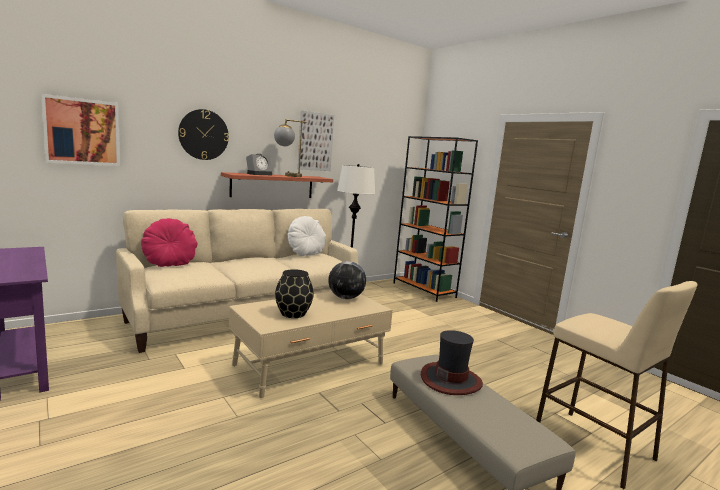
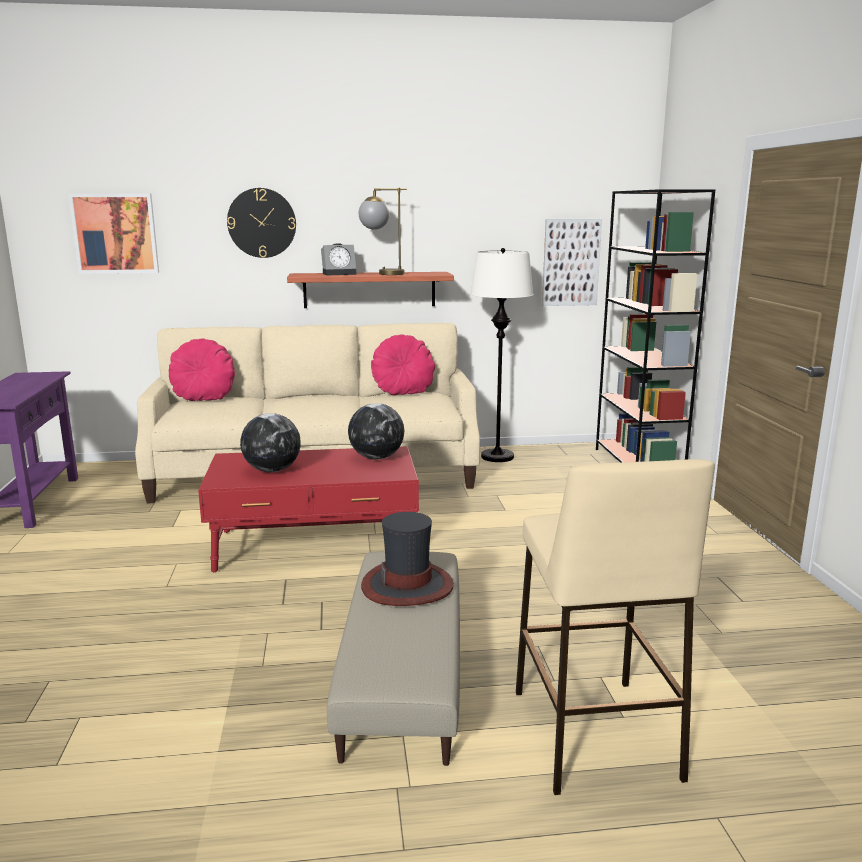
camera: 30 degrees right, 5 degrees up
beige coffee table [229,292,393,398] -> red coffee table [198,446,419,572]
black vase [275,269,314,318] -> globe [240,413,301,472]
white pillow [288,216,326,256] -> pink pillow [371,334,435,395]
picture [298,111,334,171] -> picture moved to [542,219,602,306]

